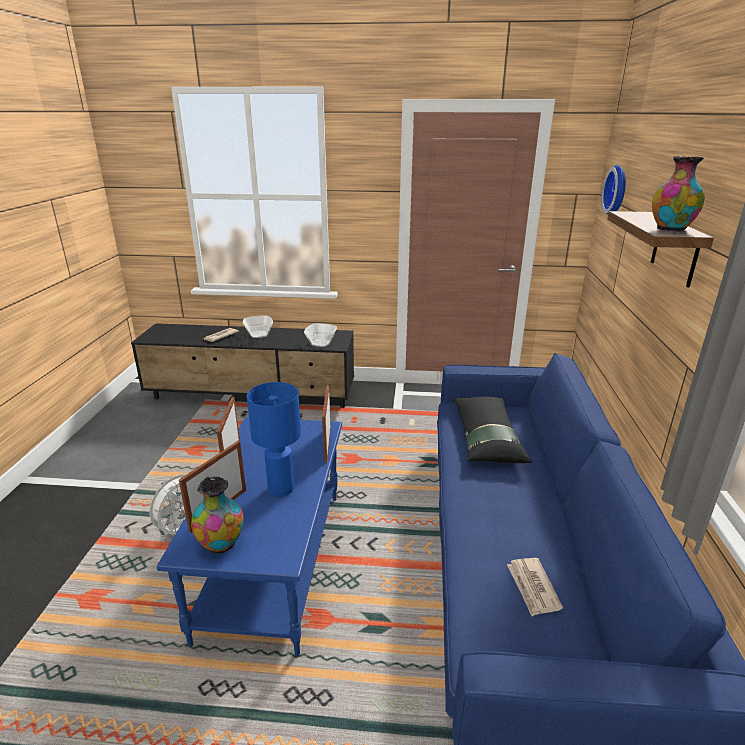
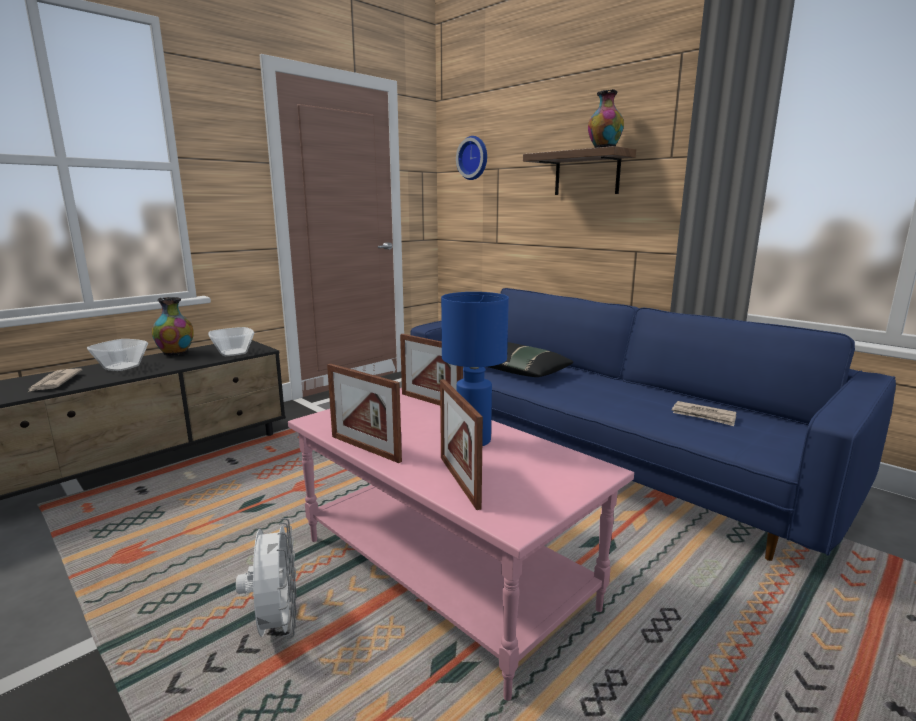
camera: 50 degrees left, 10 degrees down
blue coffee table [157,417,342,656] -> pink coffee table [288,388,634,701]
vase [191,476,244,554] -> vase moved to [152,297,194,356]

